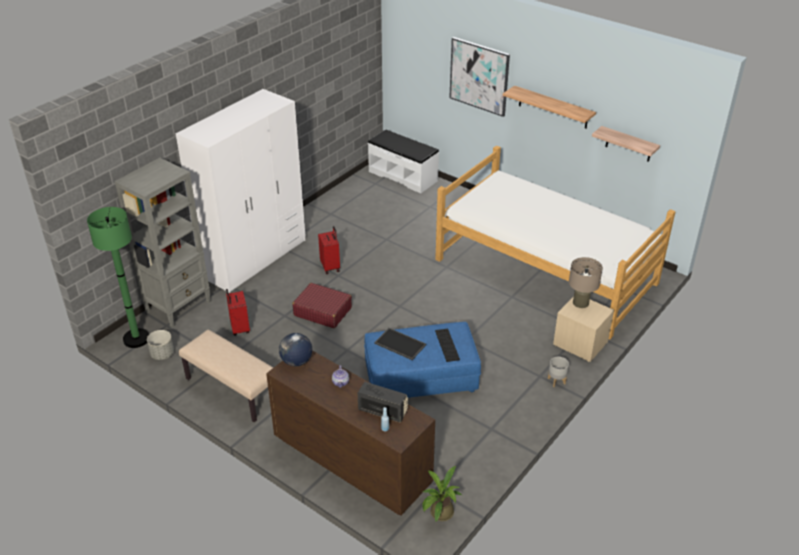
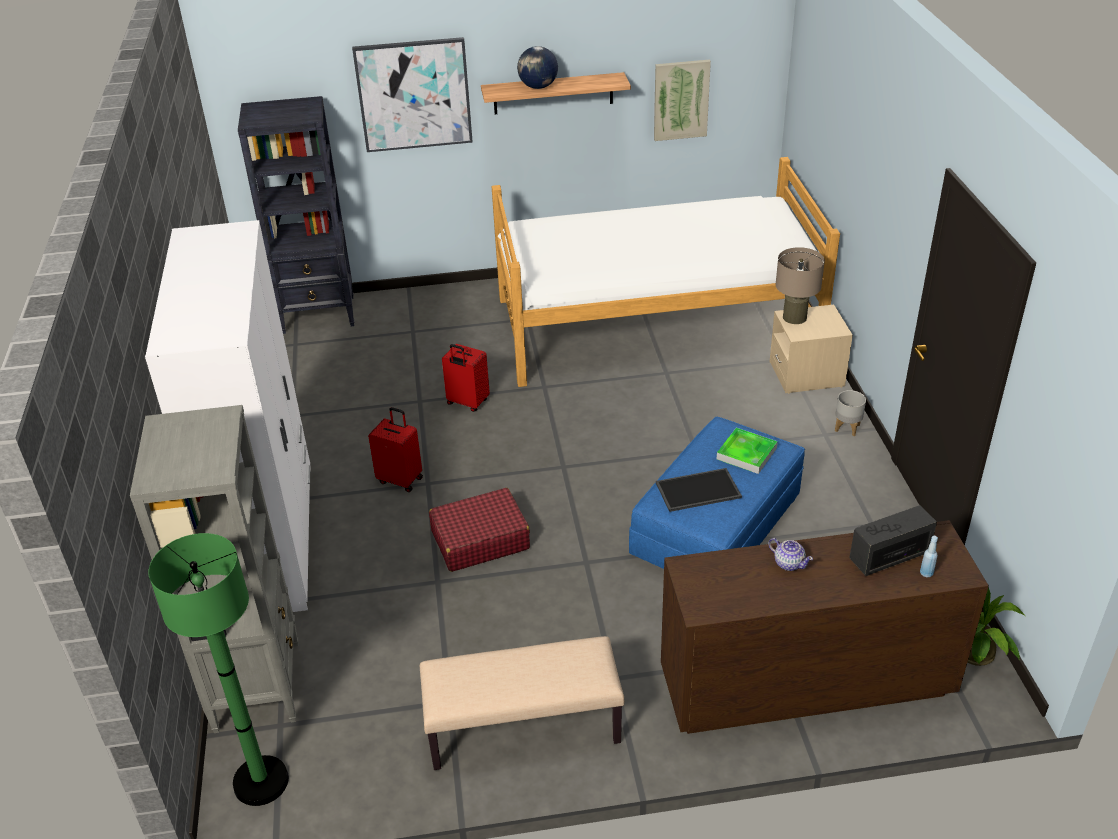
camera: 45 degrees left, 0 degrees up
grey planter [147,330,174,360] -> none
red suitcase [226,289,250,336] -> red suitcase moved to [442,344,490,412]
globe [279,333,312,366] -> globe moved to [517,46,558,89]
white bench [368,129,439,194] -> black bookcase [238,96,354,334]
keyboard [435,328,460,362] -> tray [717,428,778,474]
shelf [592,126,660,162] -> picture [654,60,711,141]

